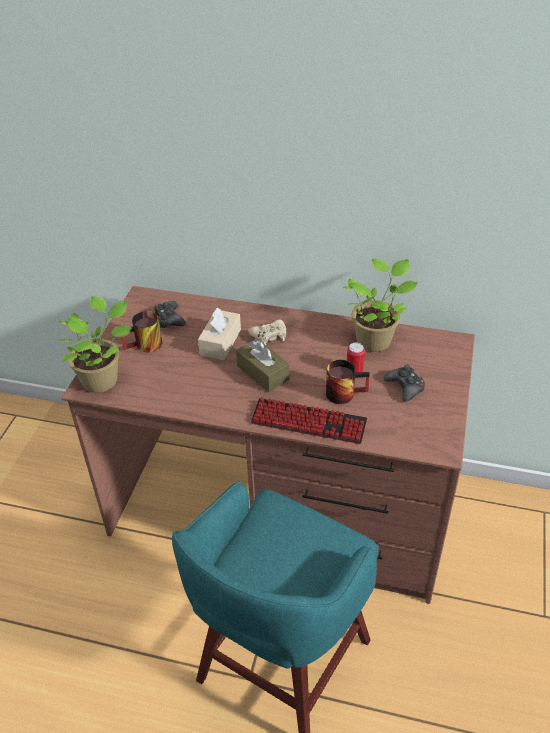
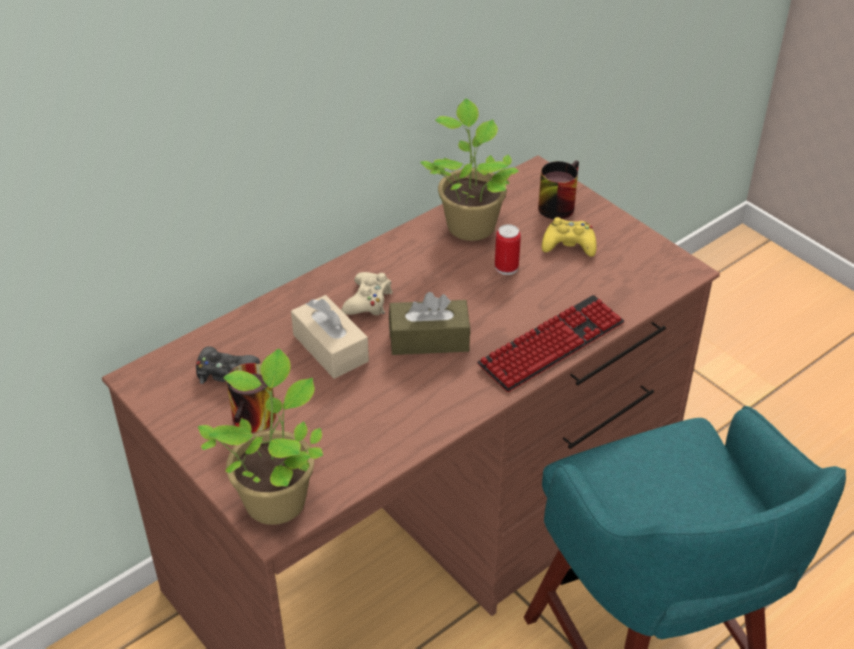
camera: 55 degrees left, 0 degrees up
mug [326,360,370,404] -> mug moved to [538,160,579,219]
black game controller [384,365,425,402] -> yellow game controller [542,217,597,257]

